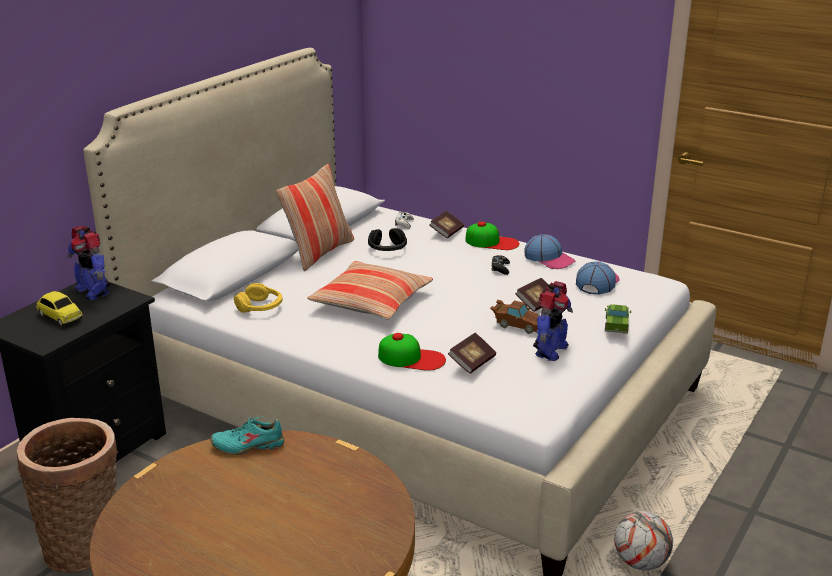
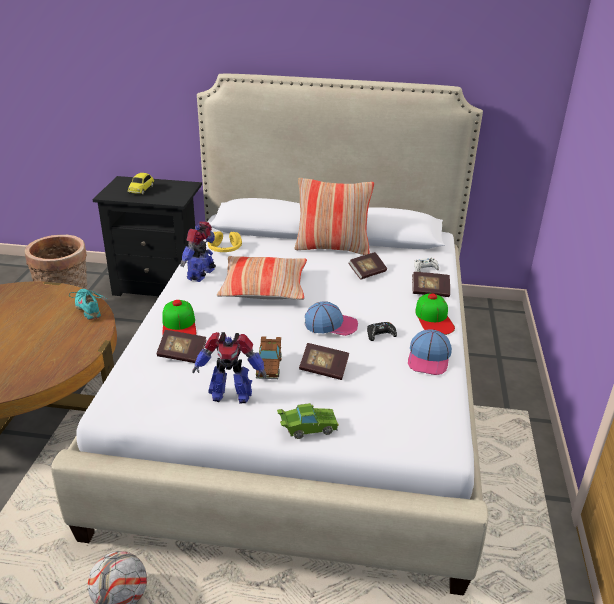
camera: 65 degrees right, 5 degrees up
toy robot [67,226,110,300] -> toy robot moved to [180,221,216,282]
black headphones [368,228,407,251] -> book [348,252,387,280]
cap [576,261,620,294] -> cap moved to [305,301,358,336]

